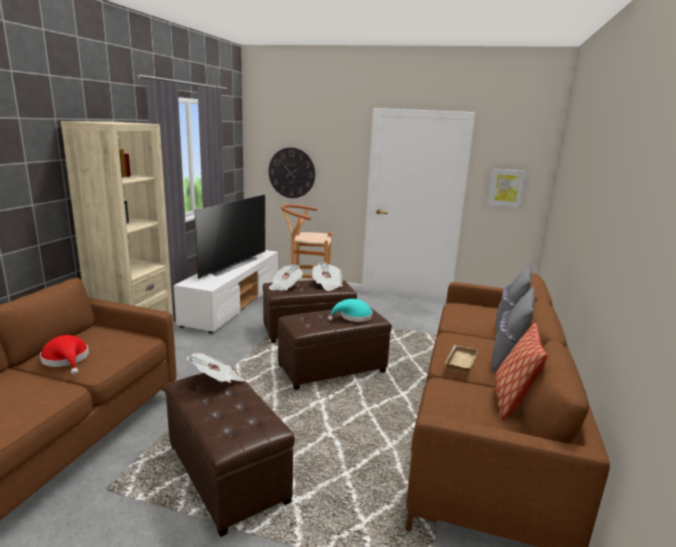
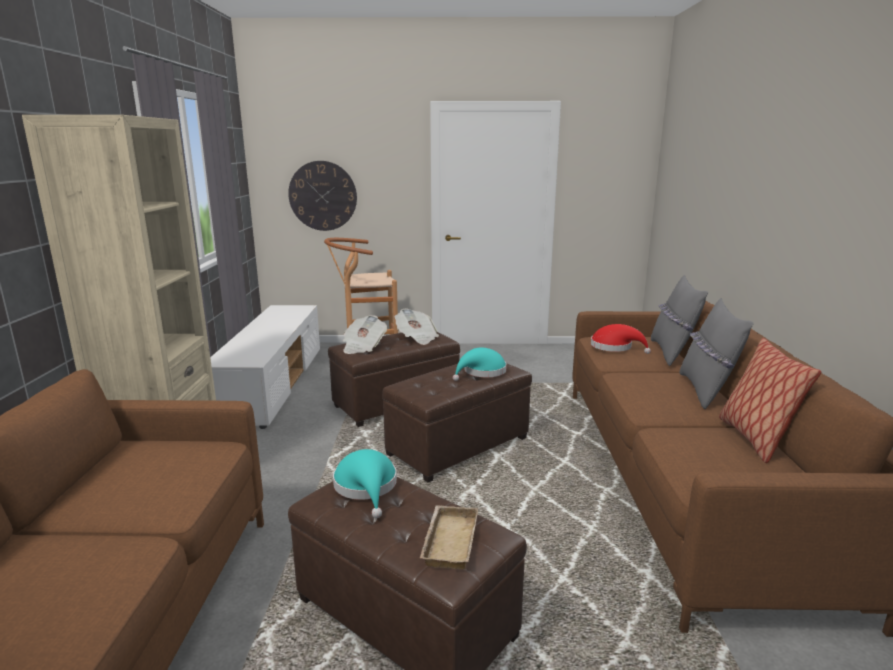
camera: 15 degrees left, 0 degrees up
red hat [40,335,89,375] -> red hat moved to [591,324,651,354]
newspaper [186,353,245,383] -> turquoise hat [333,449,397,518]
television [194,195,265,279] -> none
beige tray [445,345,478,373] -> beige tray moved to [420,505,478,569]
picture [488,169,526,208] -> none

